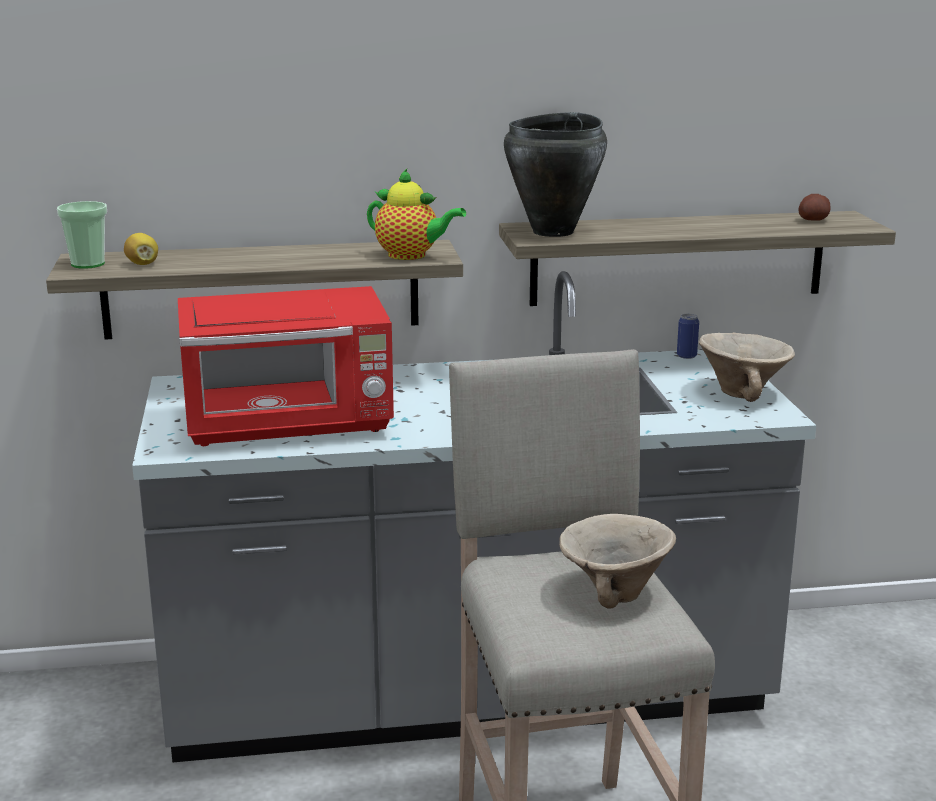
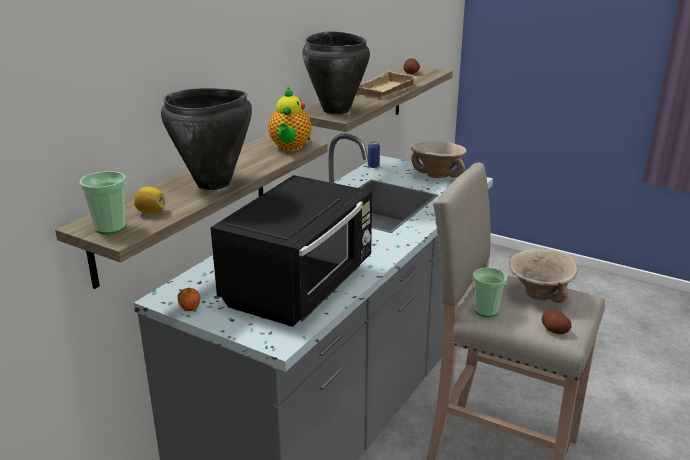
camera: 50 degrees left, 5 degrees up
red microwave [178,286,394,446] -> black microwave [211,175,372,327]
teapot [367,169,466,260] -> teapot turned 120 degrees clockwise [268,87,311,151]
none -> black cooking pot [161,88,252,190]
none -> apple [177,287,200,311]
none -> beige tray [356,71,418,97]
none -> cup [473,268,507,317]
none -> potato [542,310,571,334]

